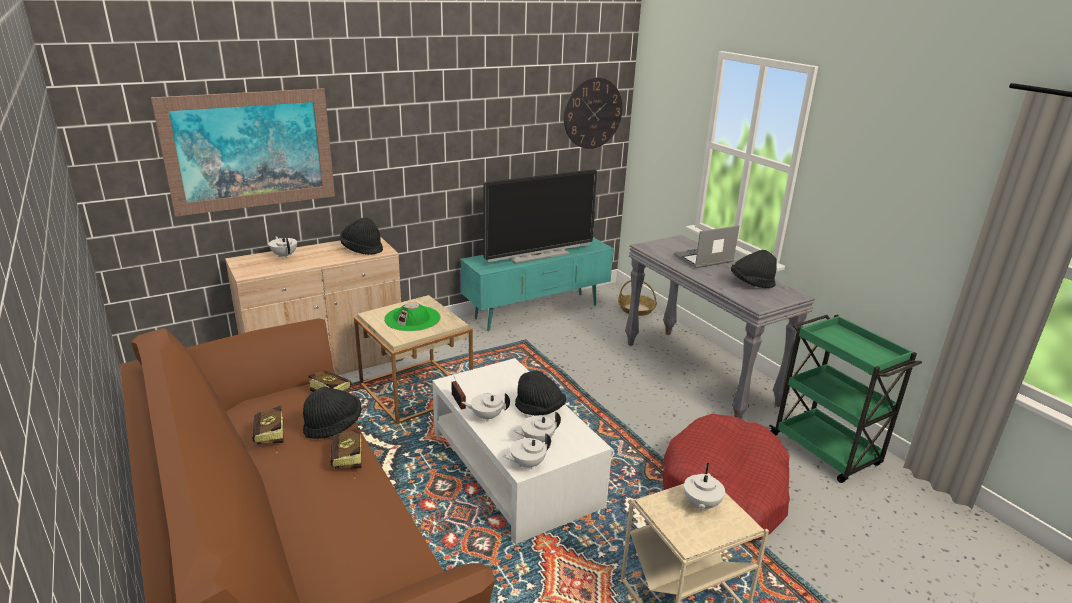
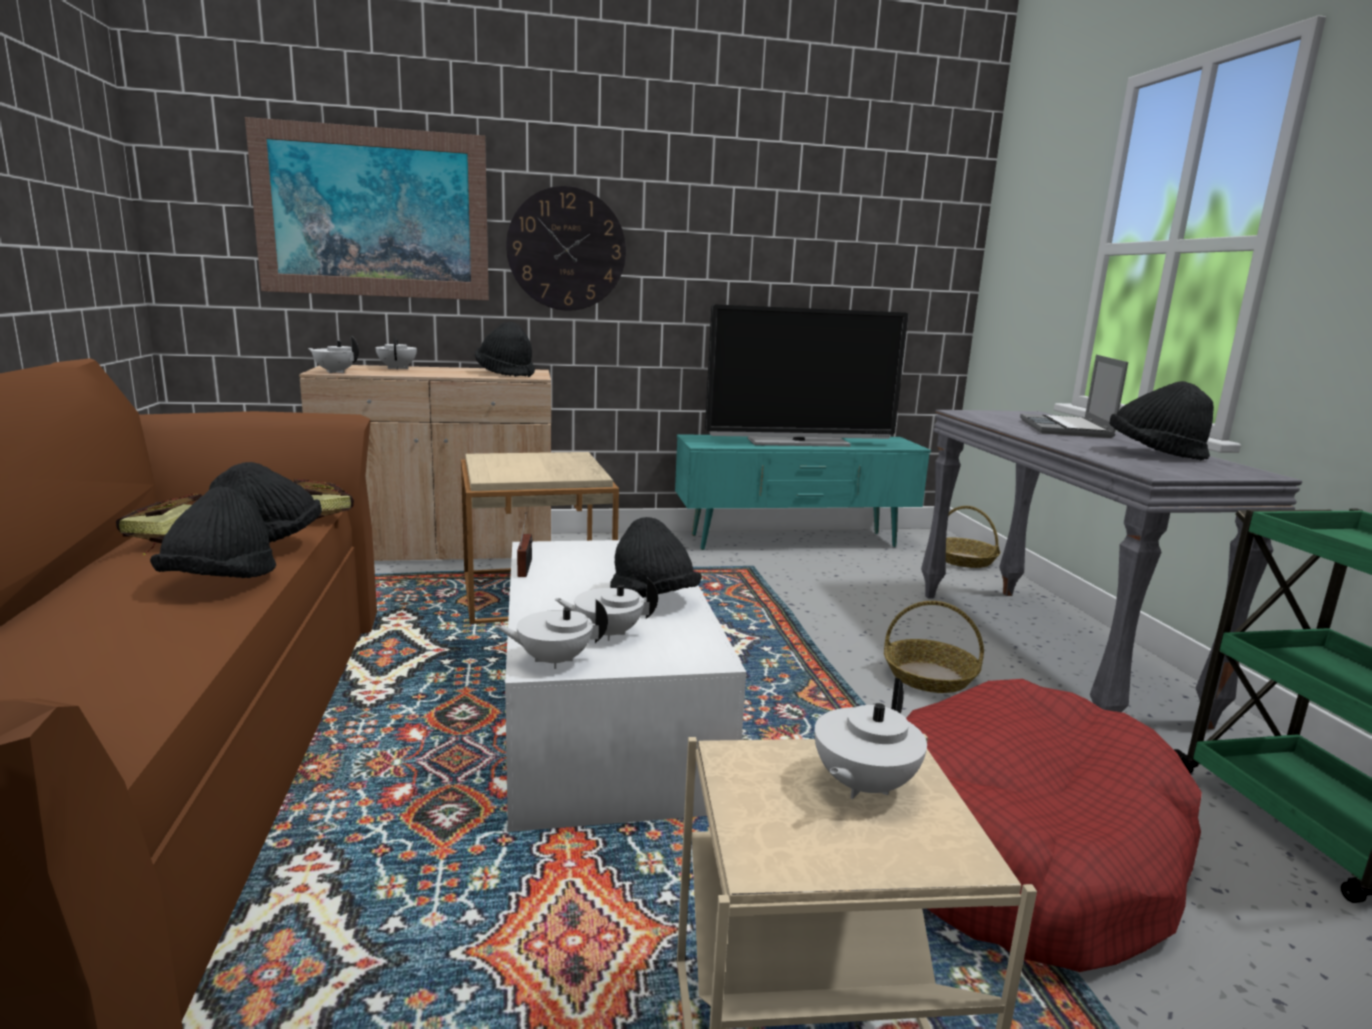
camera: 20 degrees right, 10 degrees down
book [330,428,362,479] -> black hat [150,487,276,578]
green hat [384,302,441,331] -> none
white teapot [462,393,510,420] -> white teapot moved to [308,336,359,373]
wall clock [564,77,622,149] -> wall clock moved to [506,186,626,311]
laptop [674,225,739,268] -> laptop turned 75 degrees counterclockwise [1020,355,1128,438]
none -> basket [884,601,984,693]

